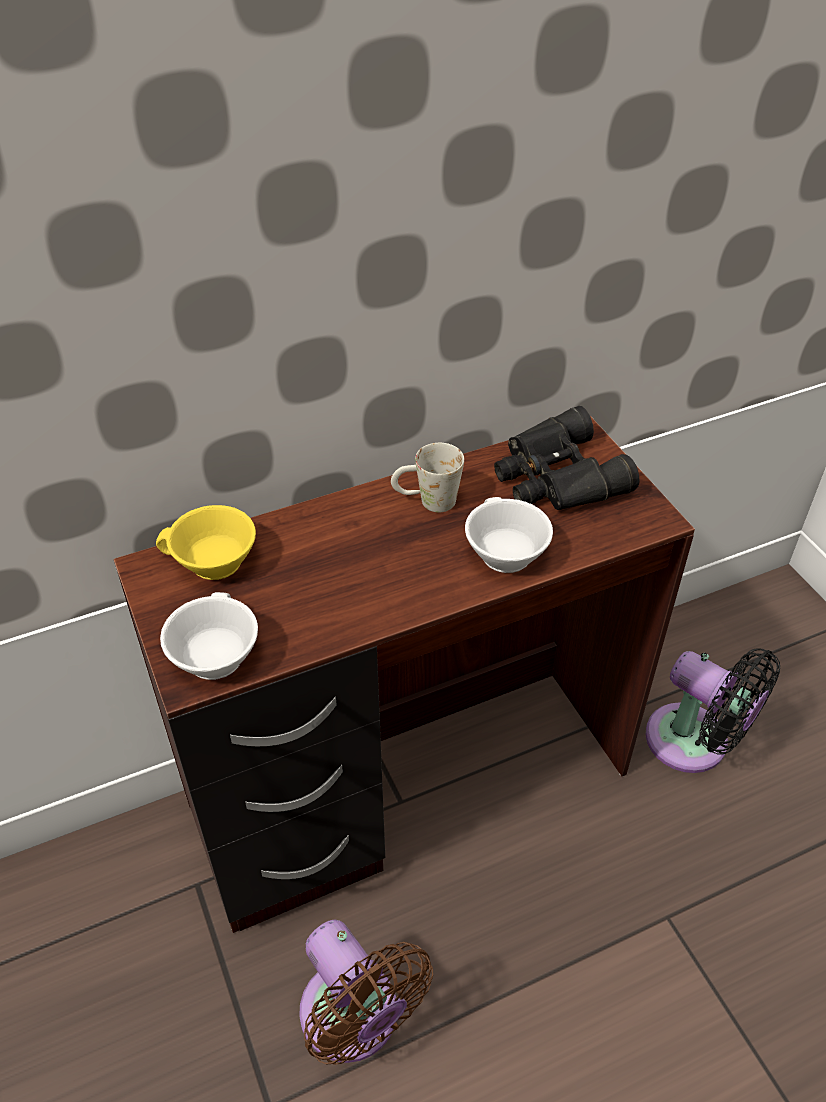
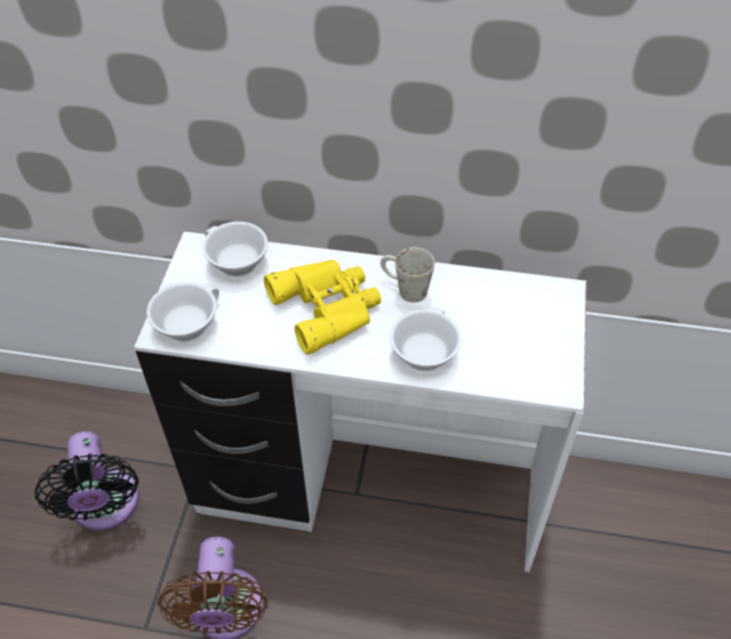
camera: 35 degrees right, 5 degrees up
brown desk [114,416,695,933] -> white desk [134,231,587,572]
yellow cup [156,505,256,580] -> white cup [203,221,268,277]
black binoculars [494,406,640,510] -> none
black fan [645,648,780,773] -> black fan moved to [35,431,139,531]
none -> yellow binoculars [264,260,381,355]

